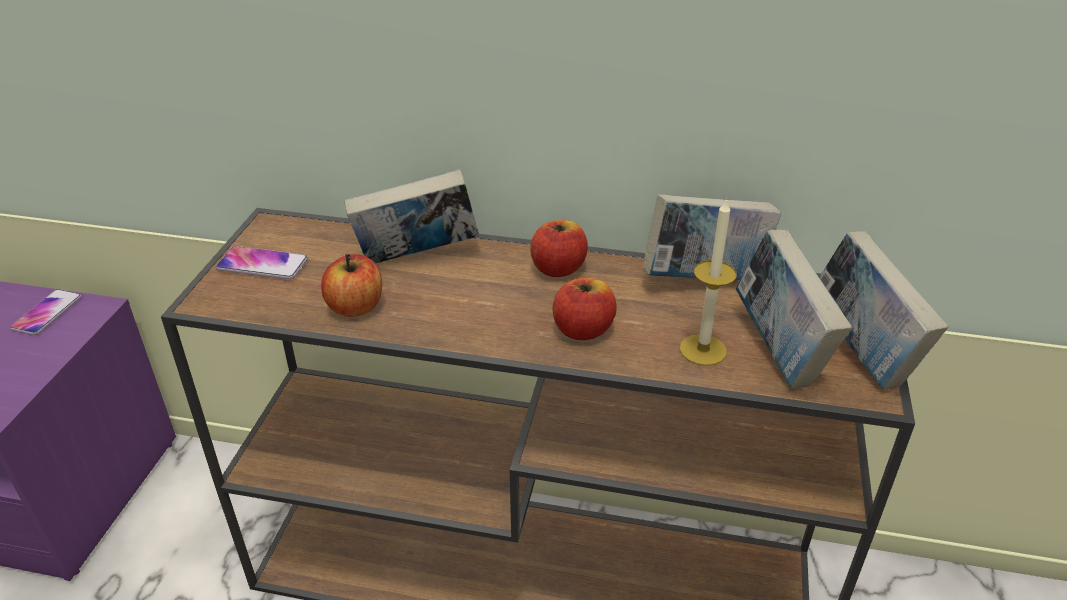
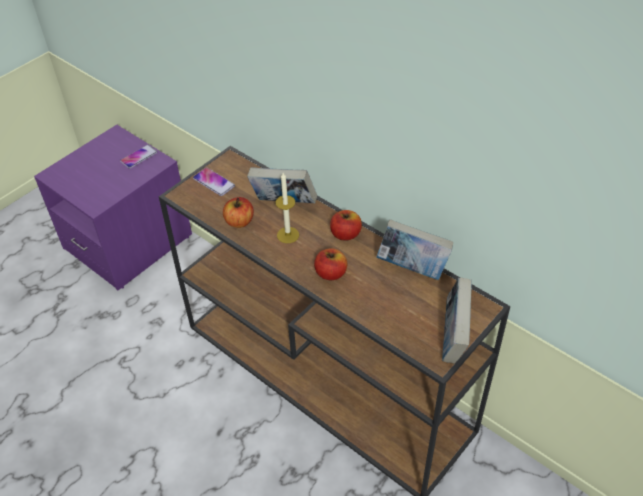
camera: 30 degrees right, 10 degrees up
candle [680,198,737,366] -> candle moved to [276,173,299,243]
book [736,230,852,388] -> none

